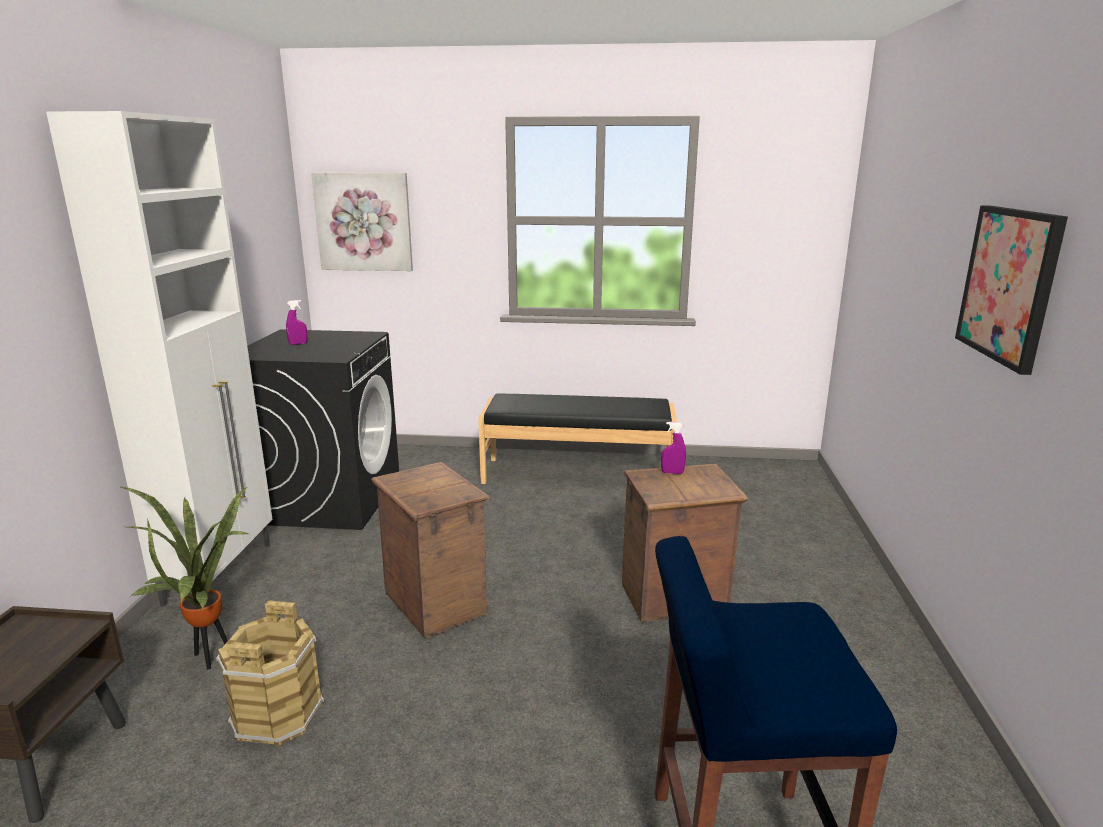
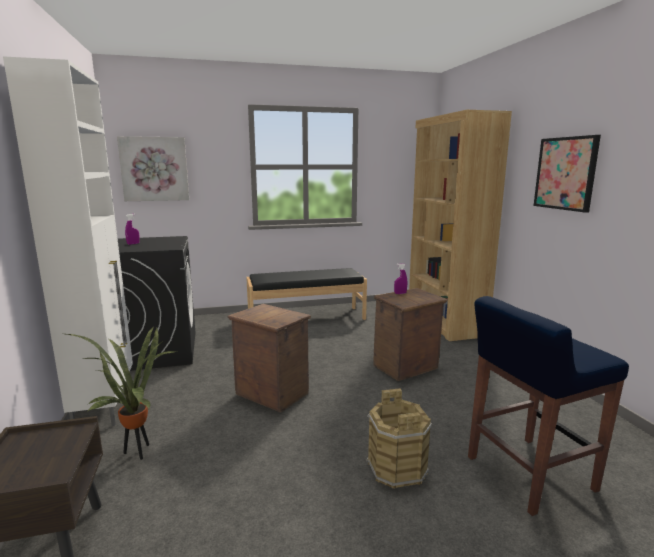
camera: 20 degrees left, 5 degrees down
brown bucket [216,600,324,747] -> brown bucket moved to [366,388,432,489]
none -> brown bookcase [409,110,512,341]

